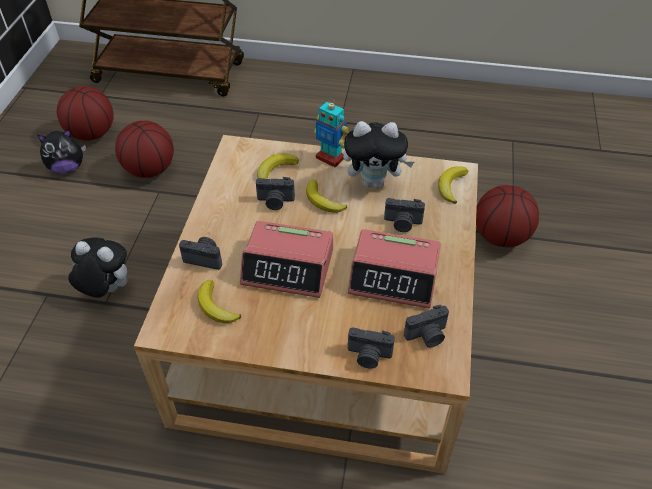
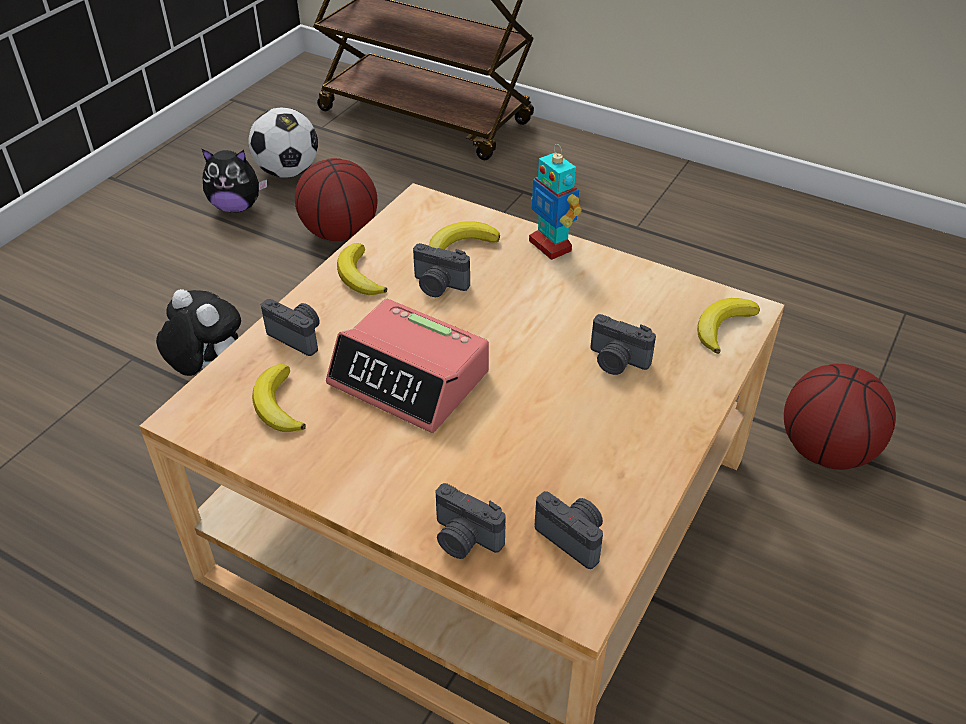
camera: 20 degrees right, 5 degrees down
basketball [57,86,114,141] -> football [248,108,318,177]
banana [306,180,347,213] -> banana moved to [337,243,387,295]
plush toy [343,121,414,188] -> none
alarm clock [348,229,441,309] -> none
camera [404,305,449,347] -> camera turned 135 degrees counterclockwise [535,491,603,569]

